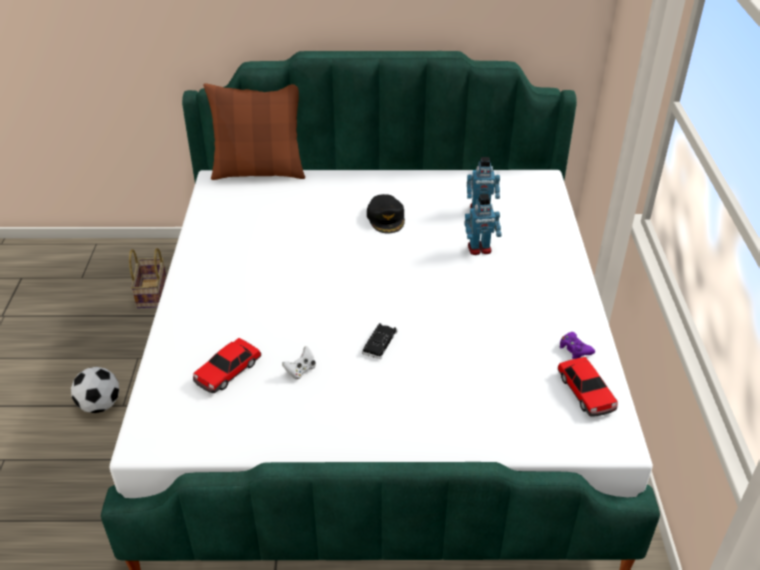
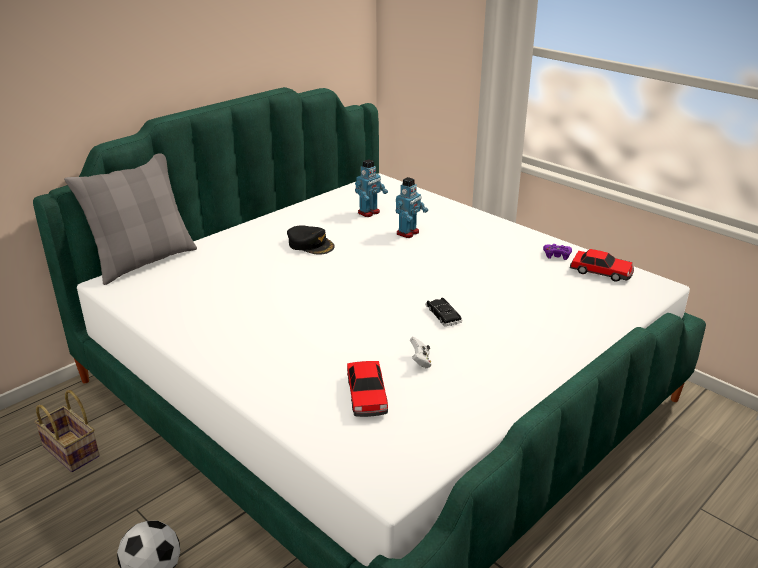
camera: 45 degrees left, 10 degrees down
brown pillow [203,83,305,180] -> grey pillow [64,153,197,285]

